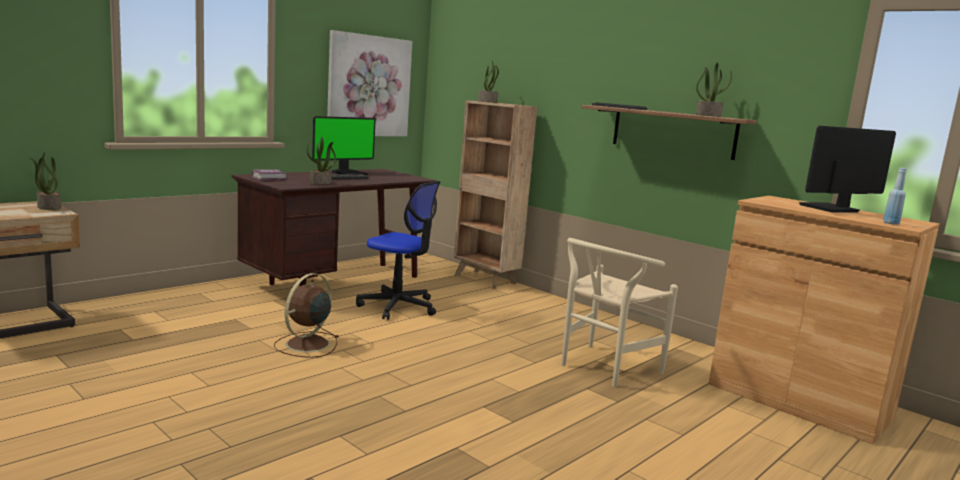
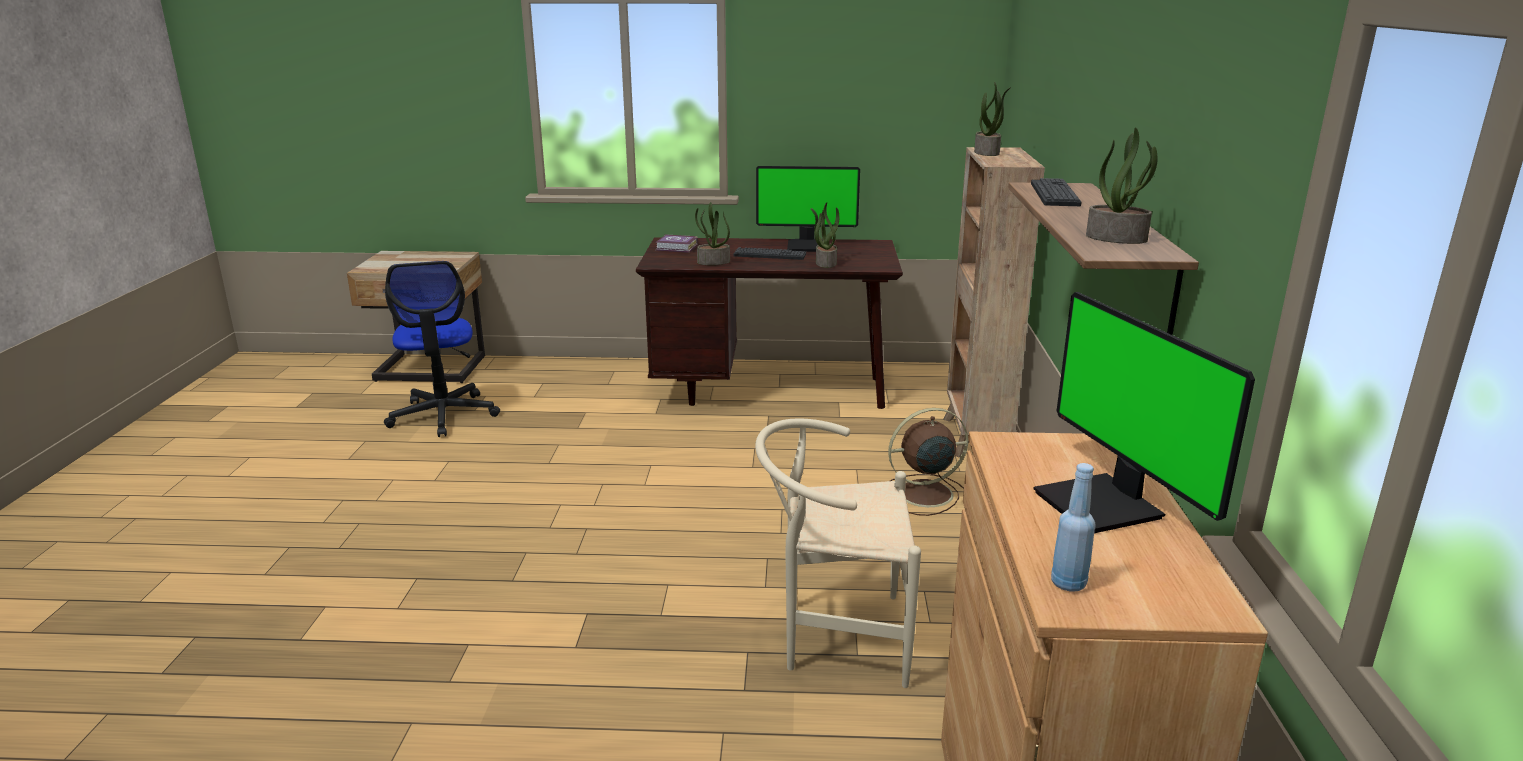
camera: 50 degrees right, 10 degrees up
potted plant [29,152,61,210] -> potted plant moved to [810,202,839,268]
brown fan [274,273,340,358] -> brown fan moved to [888,408,968,516]
picture [327,30,412,136] -> none
office chair [356,181,441,320] -> office chair moved to [384,261,500,437]
monitor [799,126,896,212] -> monitor turned 135 degrees counterclockwise [1033,292,1255,533]

